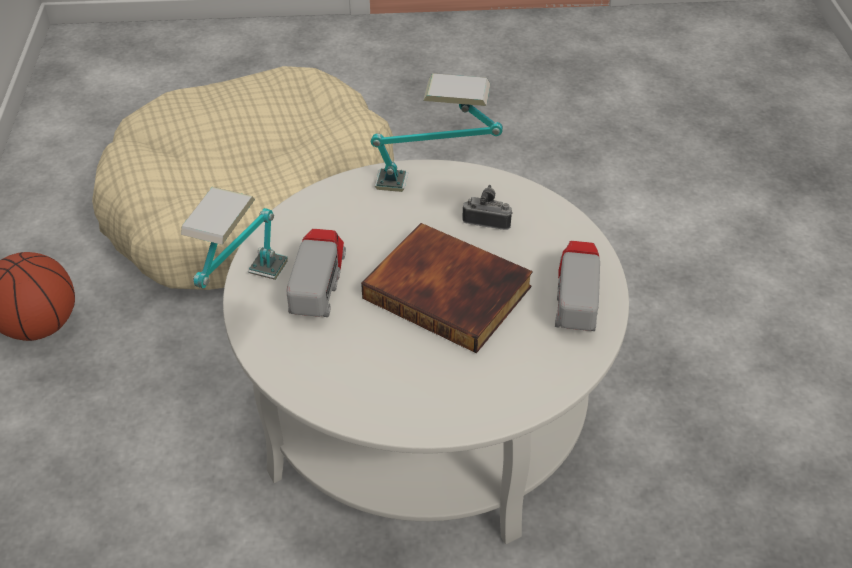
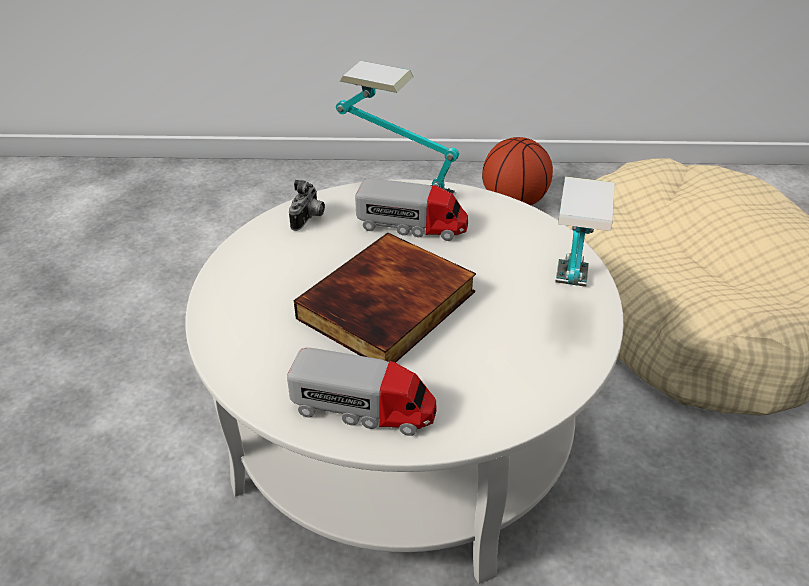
camera: 95 degrees right, 5 degrees down
camera [462,185,513,230] -> camera moved to [289,180,325,231]

